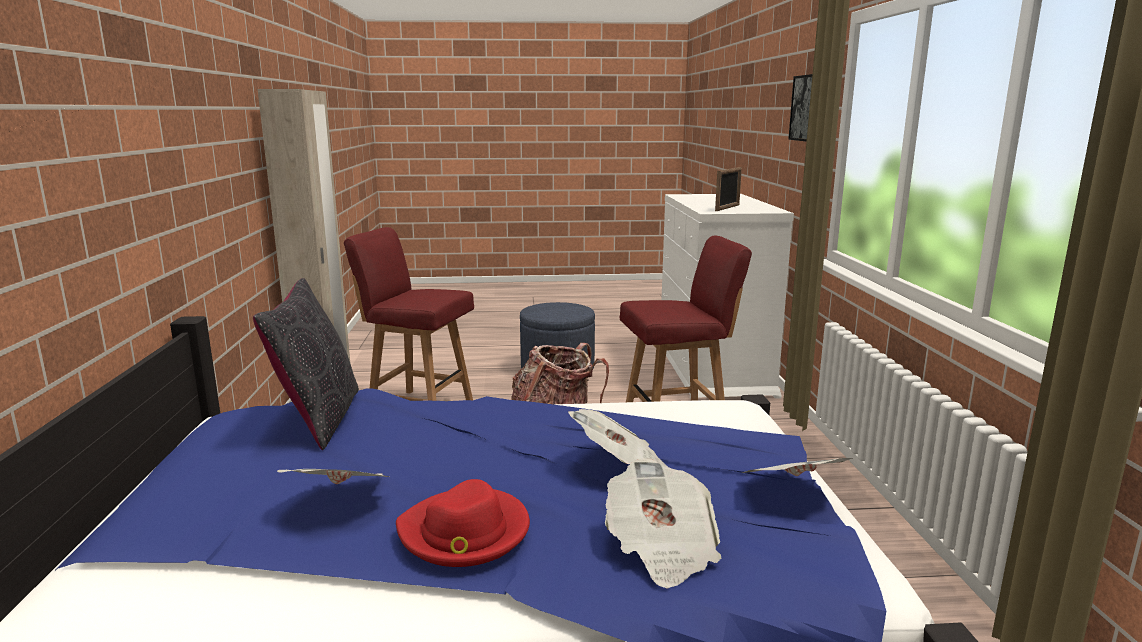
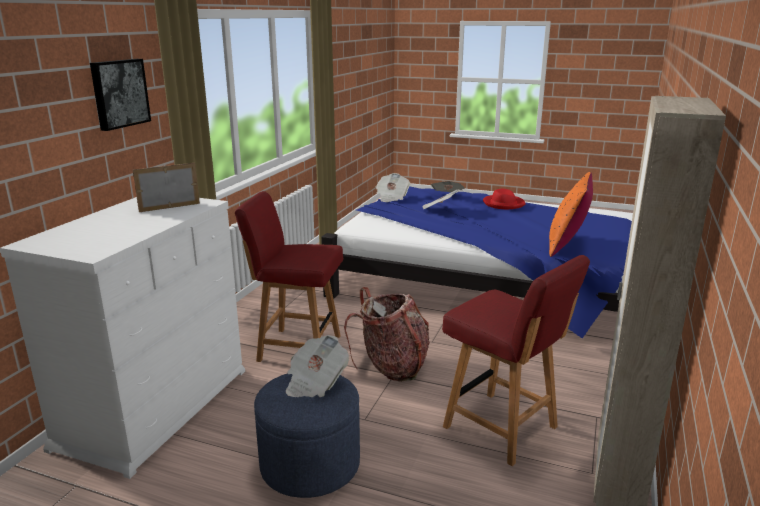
camera: 155 degrees left, 5 degrees up
black pillow [253,278,359,450] -> orange pillow [549,172,593,257]
newspaper [277,469,388,484] -> newspaper moved to [286,335,349,397]

